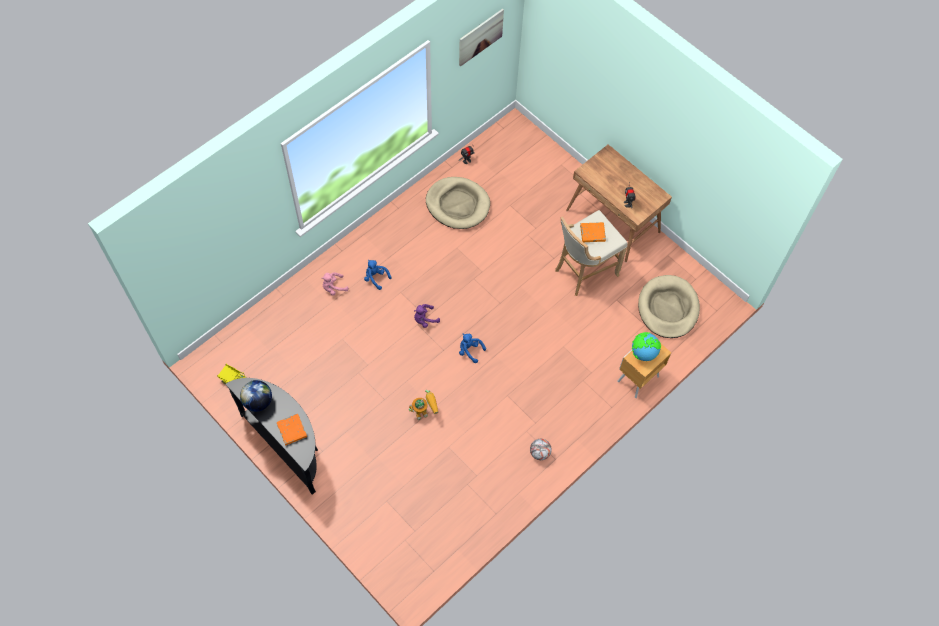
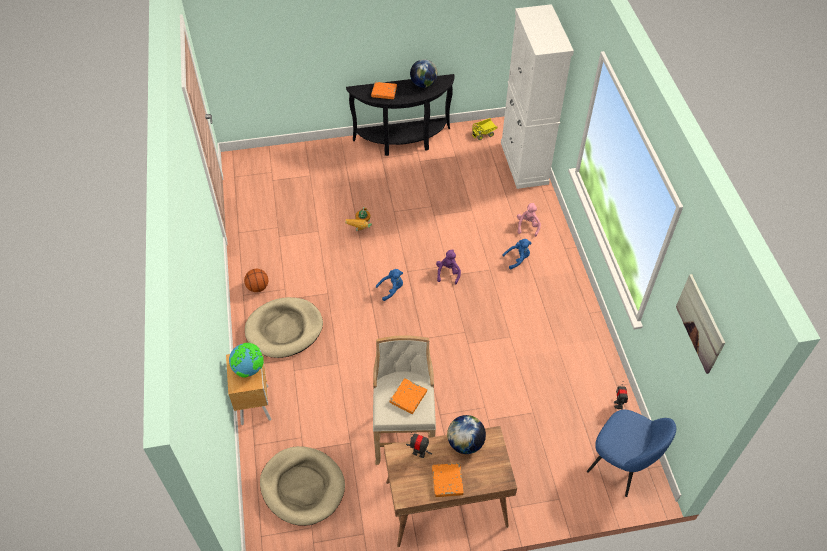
camera: 125 degrees right, 10 degrees down
beige dog bed [426,177,490,229] -> beige dog bed moved to [245,297,323,358]
football [530,439,552,460] -> basketball [244,269,268,292]
none -> orange book [432,463,464,497]
none -> globe [447,415,486,454]
none -> white cabinet [501,4,574,189]
none -> blue chair [587,410,676,497]

